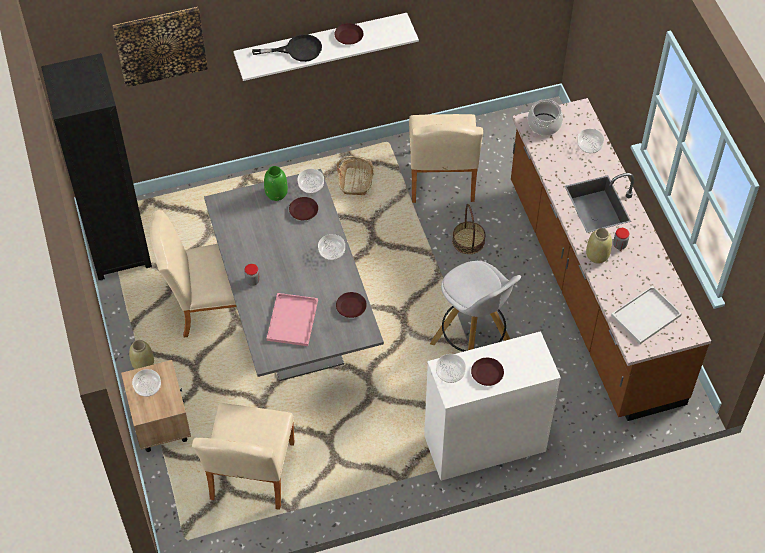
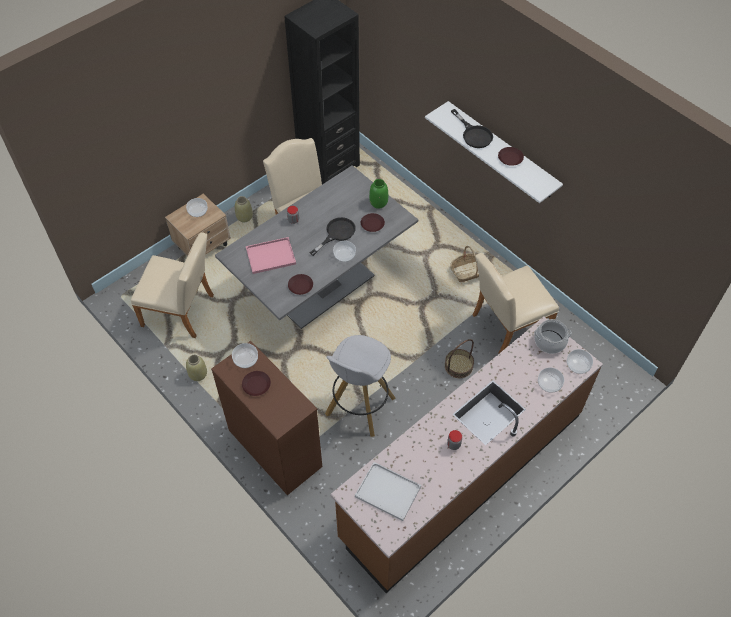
camera: 65 degrees right, 0 degrees up
picture [113,7,208,88] -> none
beige chair [192,403,295,510] -> beige chair turned 150 degrees counterclockwise [131,232,214,338]
bowl [298,169,324,194] -> bowl moved to [567,349,593,374]
white dresser [424,331,561,481] -> brown dresser [211,341,322,495]
beige vase [586,228,612,264] -> beige vase moved to [186,355,207,381]
none -> black frying pan [310,217,356,256]

